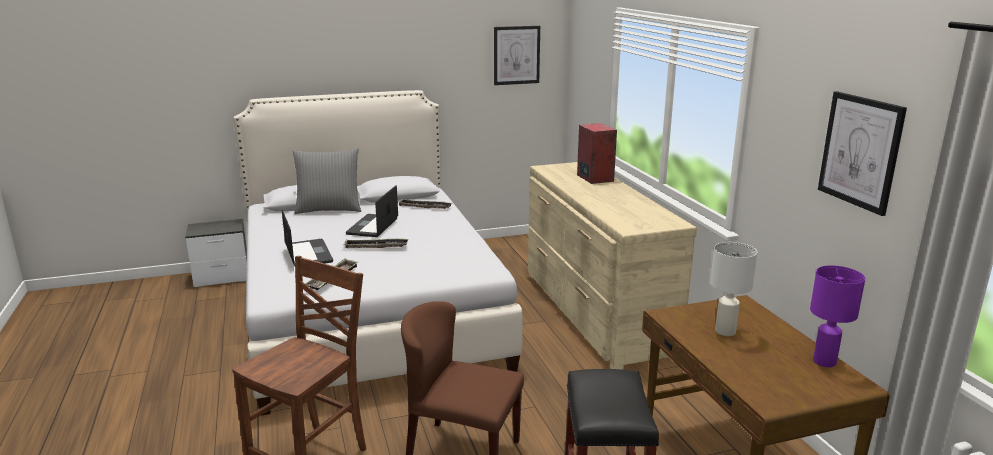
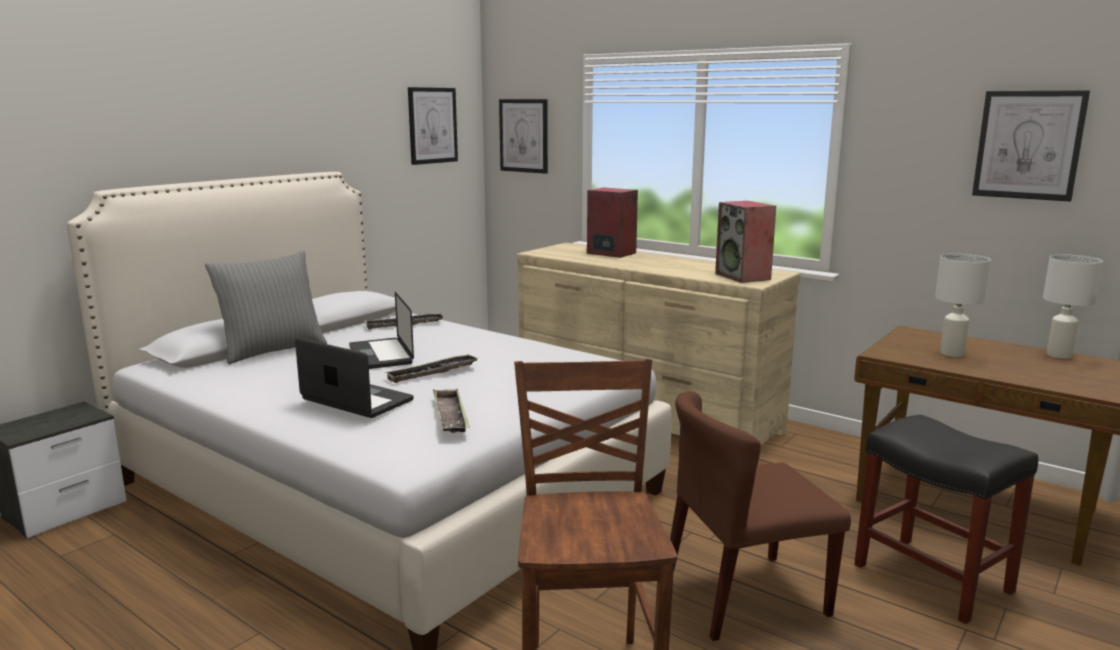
camera: 35 degrees left, 5 degrees down
purple table lamp [810,265,866,367] -> white table lamp [1043,255,1103,359]
none -> picture [499,99,548,174]
none -> speaker [715,201,776,283]

